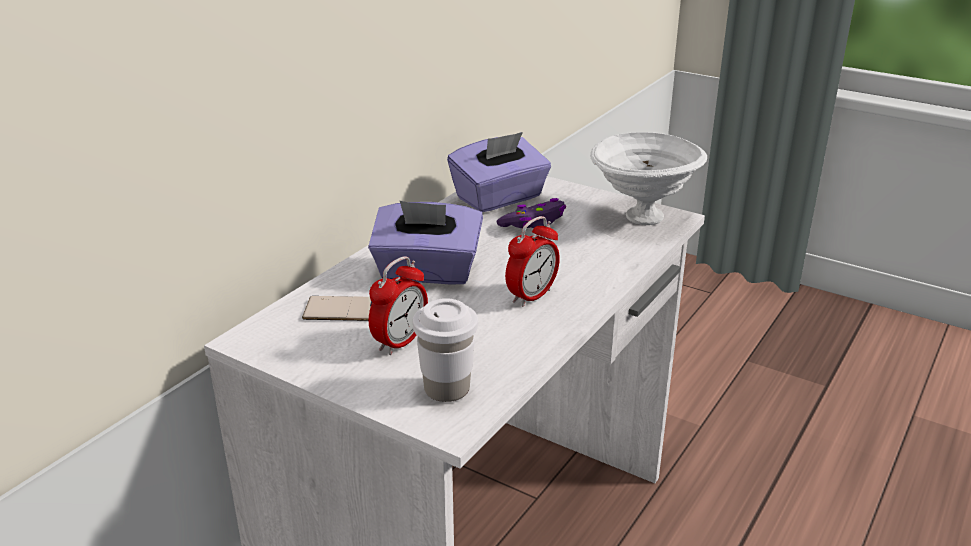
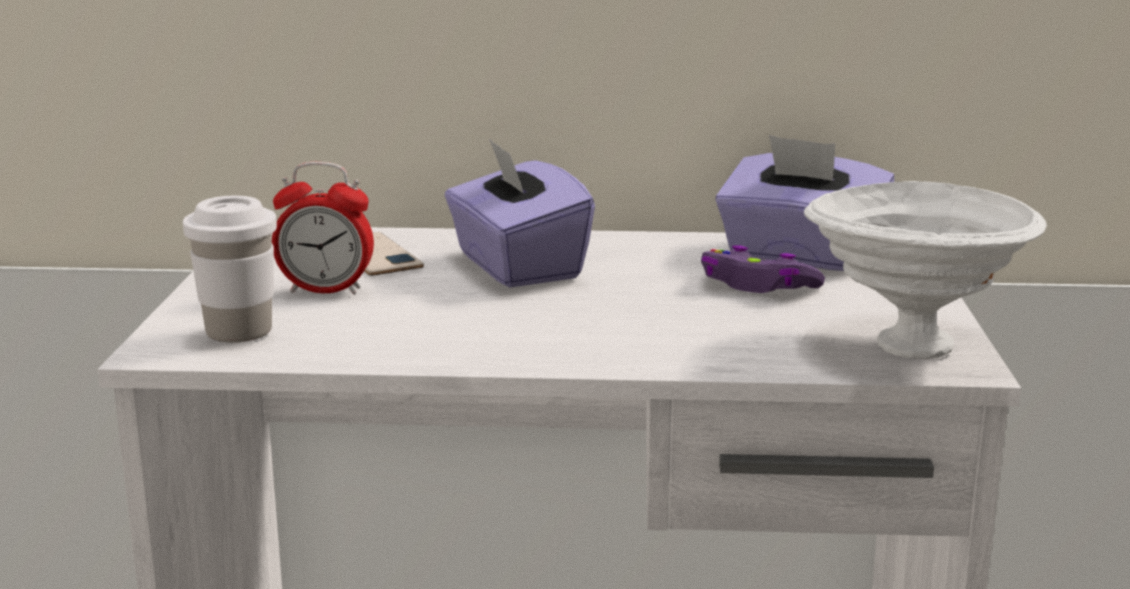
camera: 60 degrees right, 10 degrees down
alarm clock [505,216,560,307] -> none

